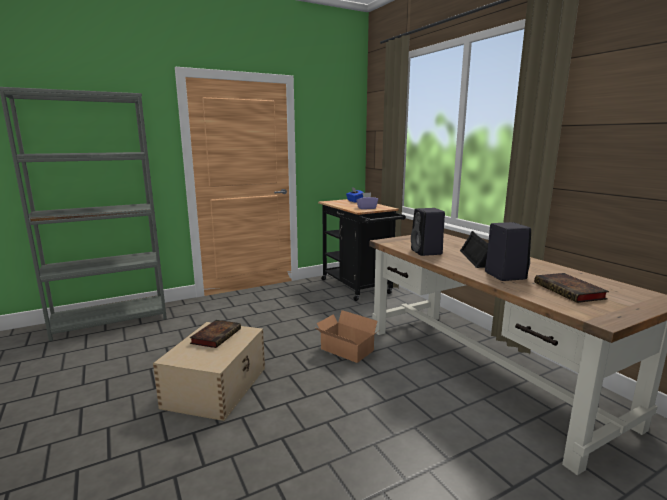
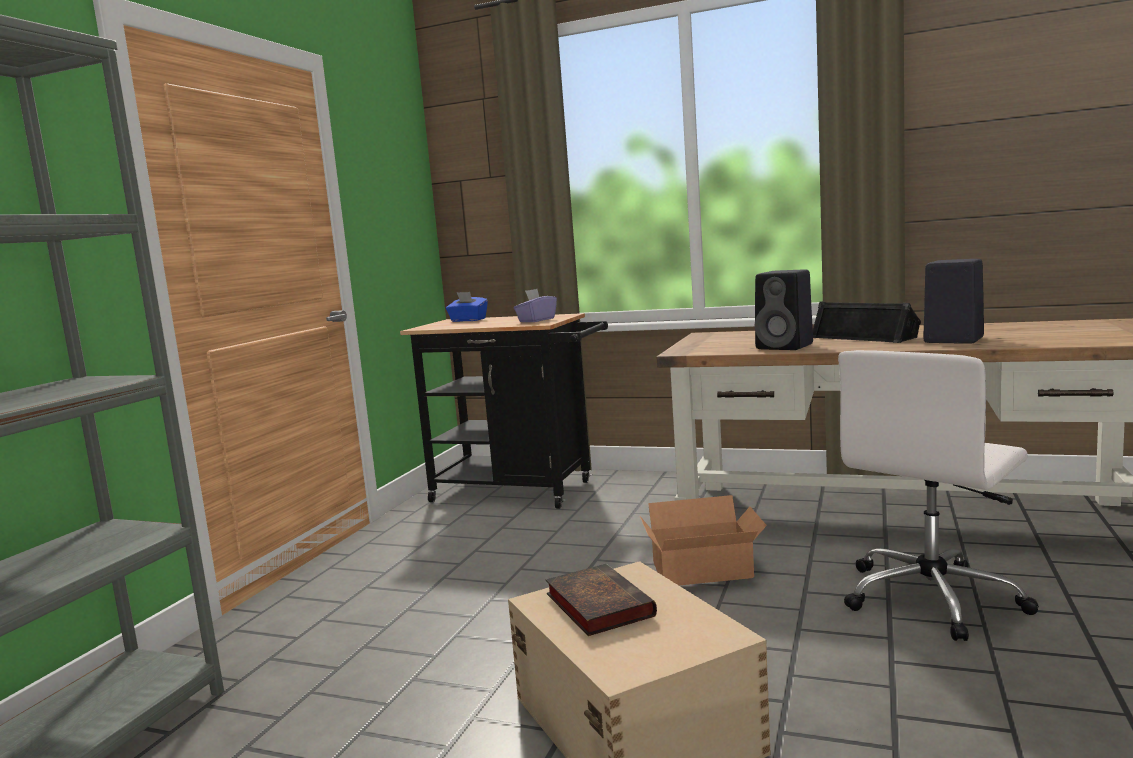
camera: 40 degrees left, 5 degrees down
book [534,273,609,303] -> none
none -> white office chair [838,350,1039,641]

